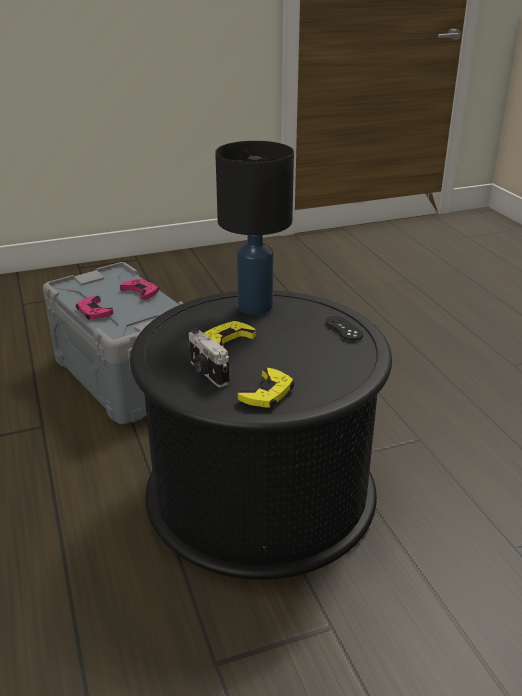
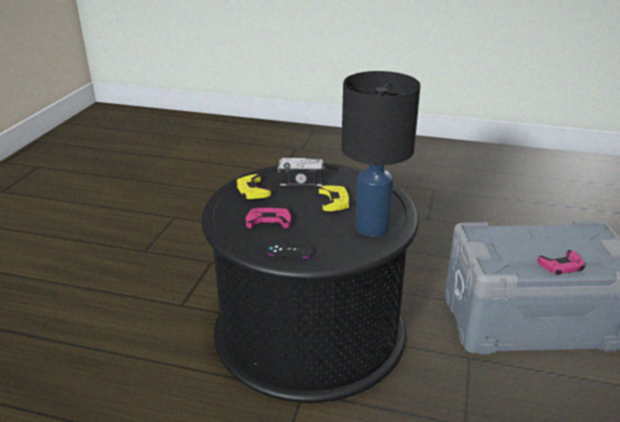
camera: 125 degrees right, 0 degrees up
pink game controller [76,296,113,319] -> pink game controller moved to [246,208,291,229]

